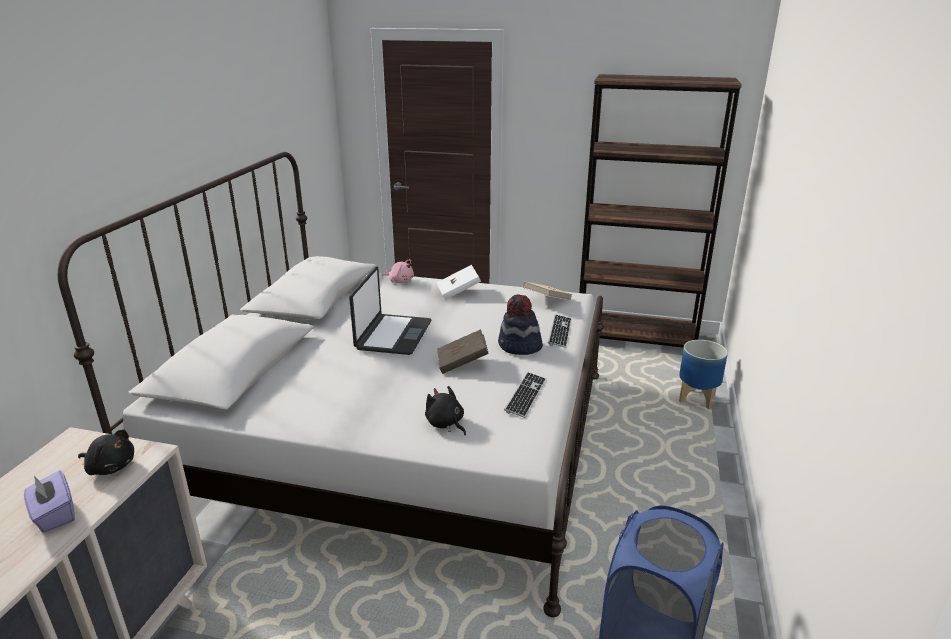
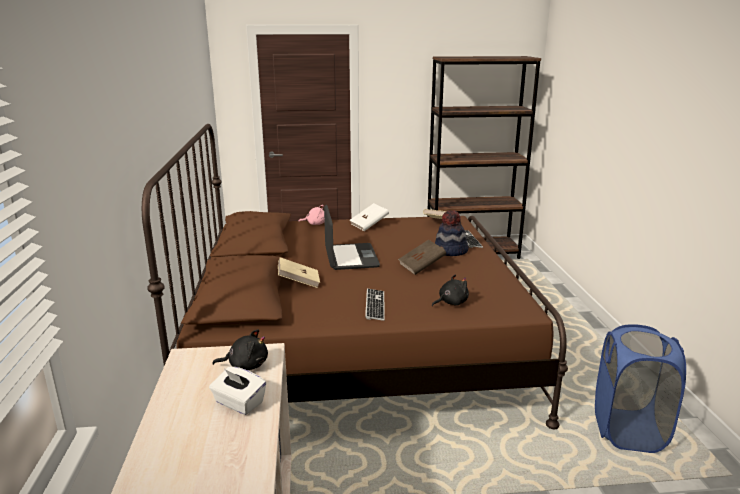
camera: 20 degrees left, 5 degrees down
purple tissue box [24,471,75,533] -> white tissue box [209,367,266,415]
white bed [58,152,604,617] -> brown bed [142,124,568,429]
black plush toy [425,386,466,435] -> black plush toy turned 120 degrees clockwise [432,274,469,306]
keyboard [504,372,547,418] -> keyboard moved to [365,288,385,321]
planter [679,340,728,409] -> none
none -> beige book [278,257,320,288]

